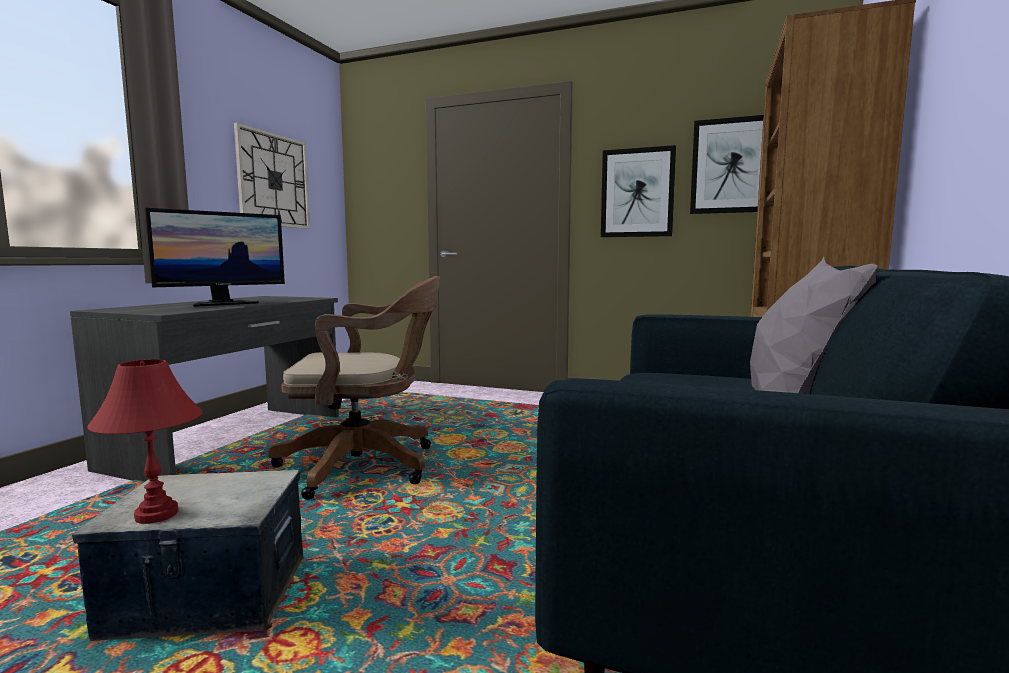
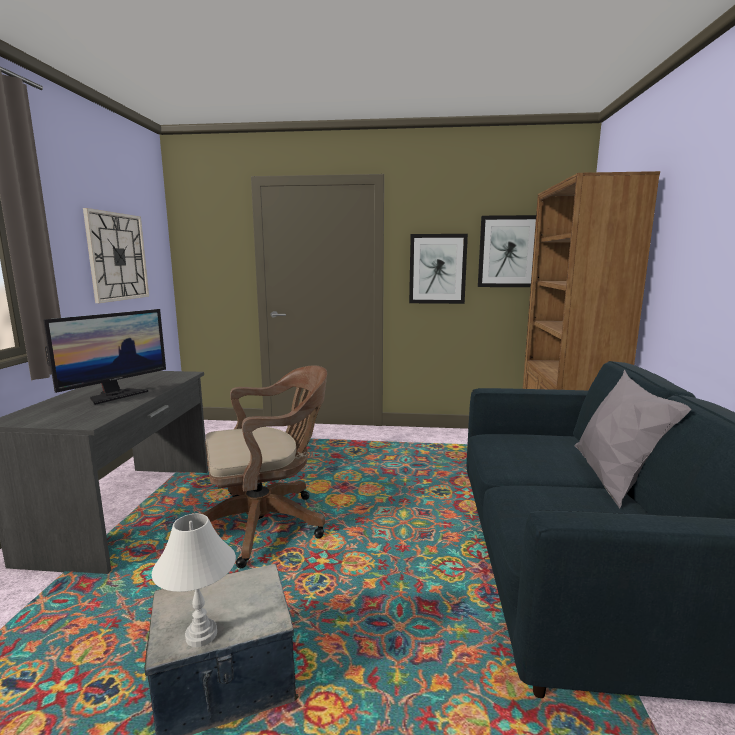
camera: 15 degrees left, 5 degrees up
red table lamp [87,359,203,524] -> white table lamp [152,514,236,647]

